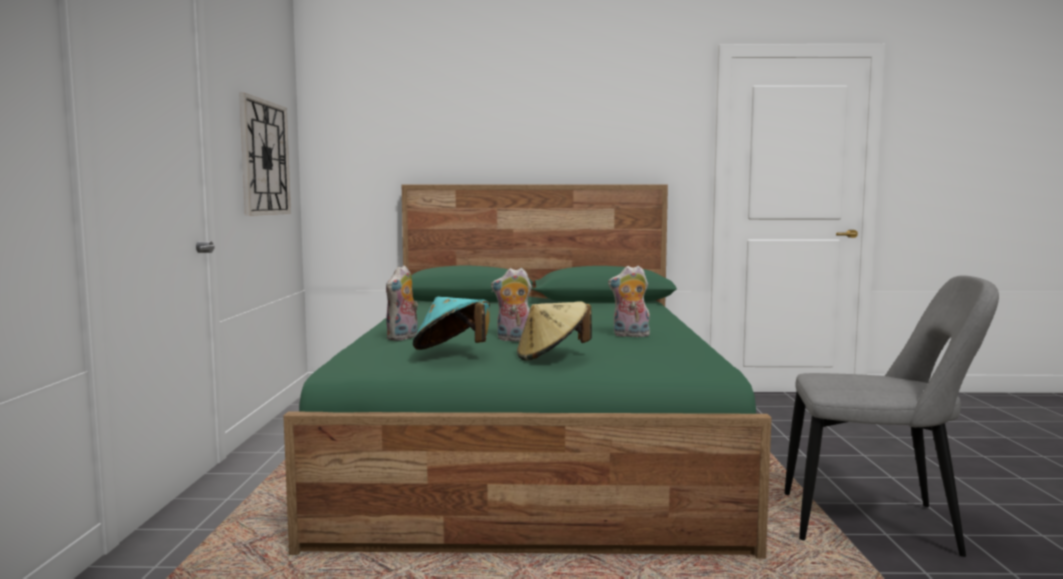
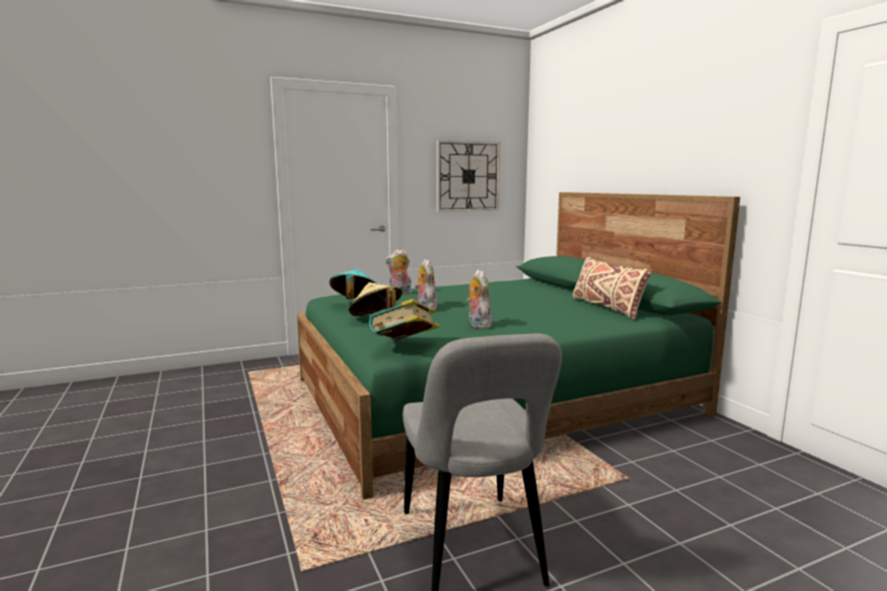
camera: 65 degrees right, 5 degrees up
none -> book [369,299,440,340]
none -> beige pillow [573,257,653,320]

